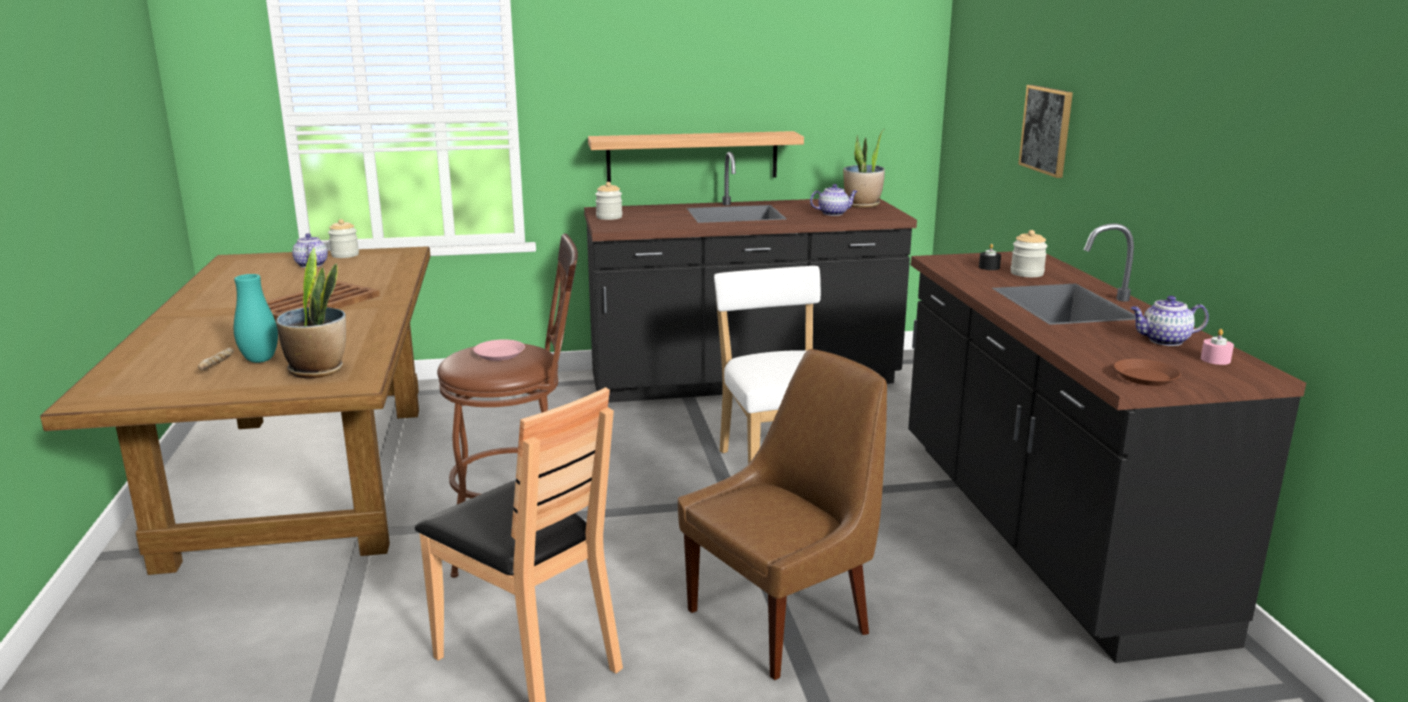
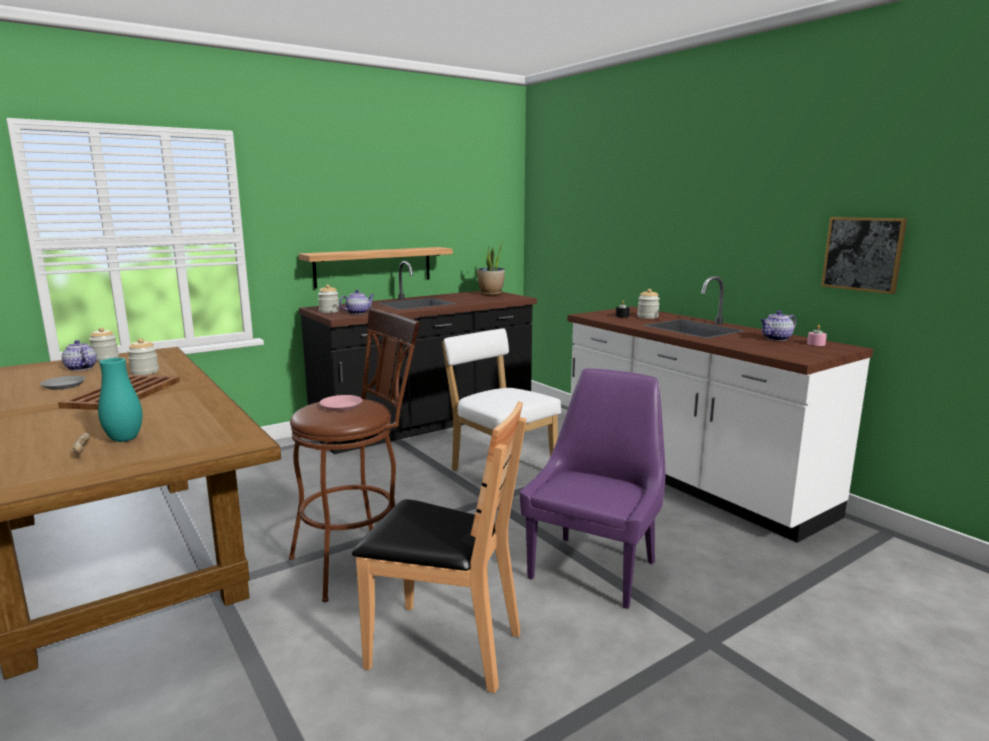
camera: 25 degrees left, 5 degrees down
potted plant [276,248,346,378] -> none
brown chair [678,349,887,680] -> purple chair [520,369,665,609]
teapot [810,184,858,216] -> teapot moved to [339,290,375,314]
black counter [908,223,1306,663] -> white counter [567,276,873,543]
picture [1018,85,1073,178] -> picture moved to [821,217,907,294]
brown plate [1114,359,1181,386] -> none
none -> grey plate [40,376,86,390]
none -> jar [127,338,159,375]

